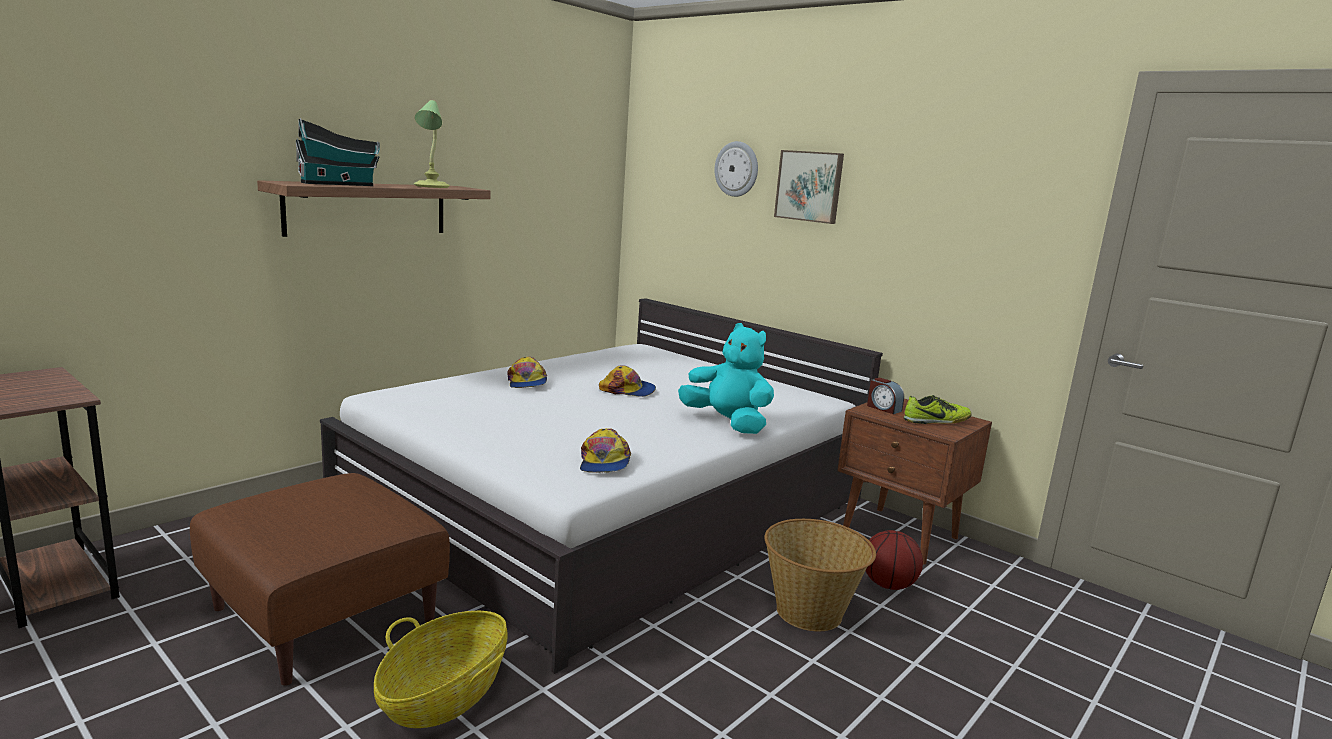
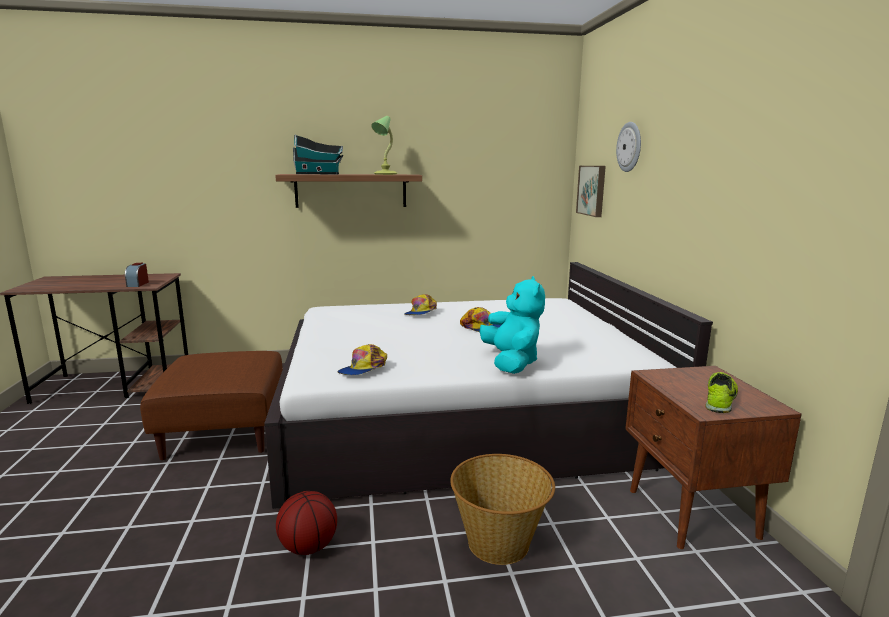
camera: 40 degrees right, 0 degrees up
basket [374,611,508,728] -> none
picture [774,150,844,224] -> picture moved to [576,166,606,217]
basketball [866,530,923,590] -> basketball moved to [276,491,337,555]
alarm clock [867,377,904,414] -> alarm clock moved to [125,263,149,287]
shoe [904,395,972,424] -> shoe turned 90 degrees counterclockwise [705,372,738,413]

